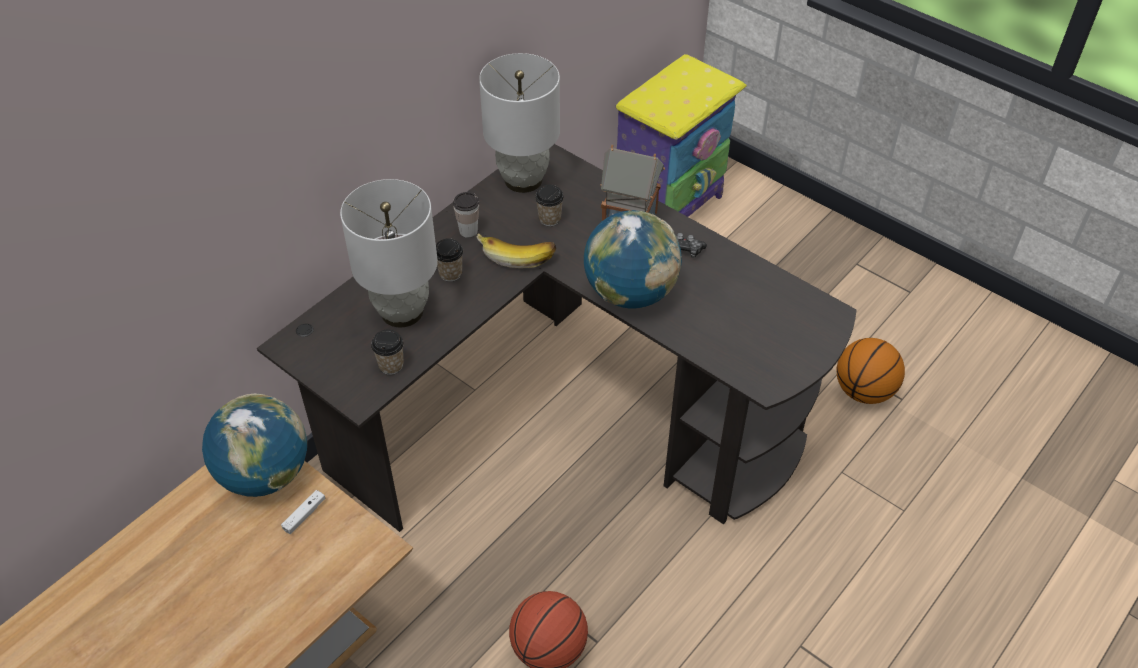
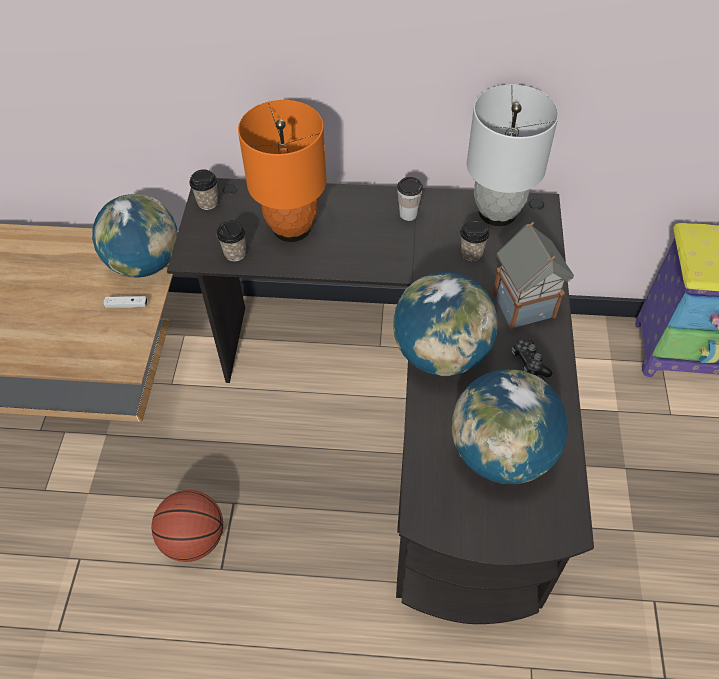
camera: 55 degrees right, 5 degrees up
white table lamp [340,179,438,327] -> orange table lamp [238,100,327,242]
cup [436,238,463,282] -> cup moved to [189,170,218,210]
banana [477,233,556,268] -> none
basketball [836,338,905,404] -> none
none -> globe [452,369,568,484]

